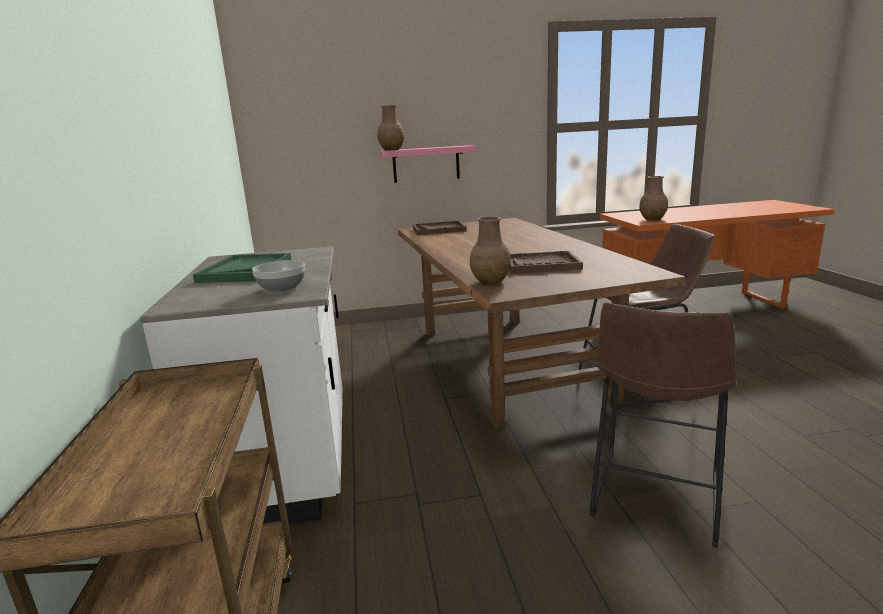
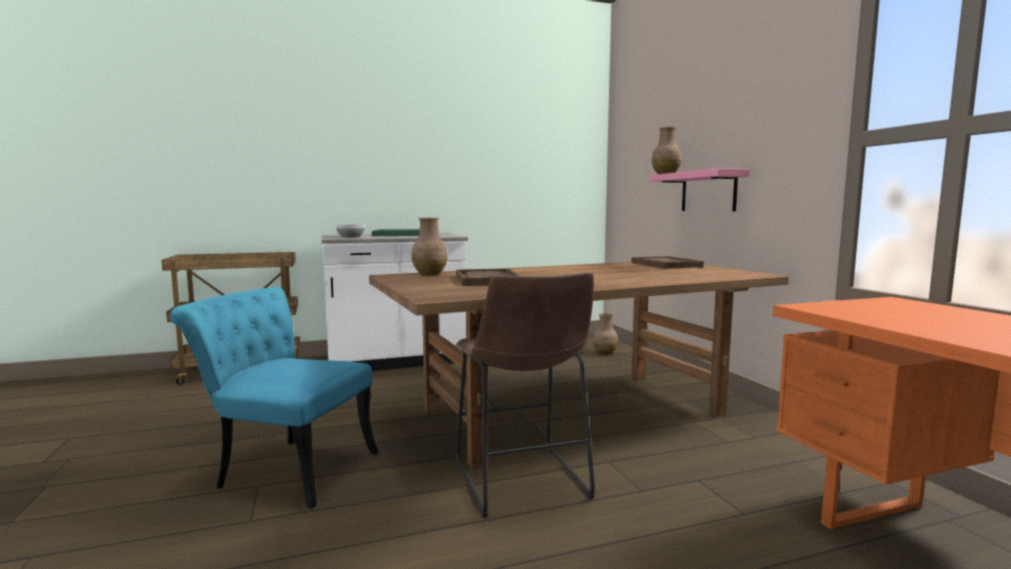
camera: 80 degrees right, 10 degrees down
brown stool [589,303,737,548] -> turquoise chair [170,287,379,509]
brown vase [639,176,668,220] -> brown vase moved to [593,313,618,354]

